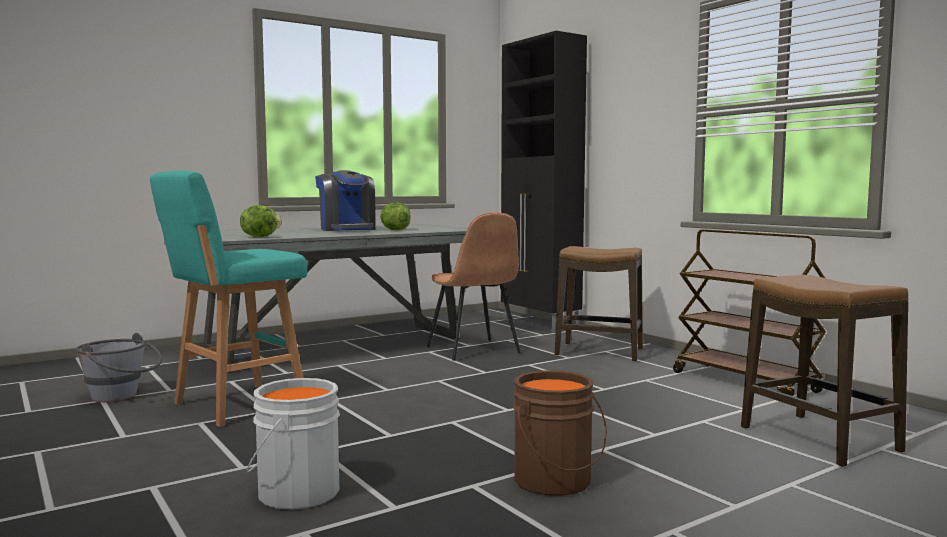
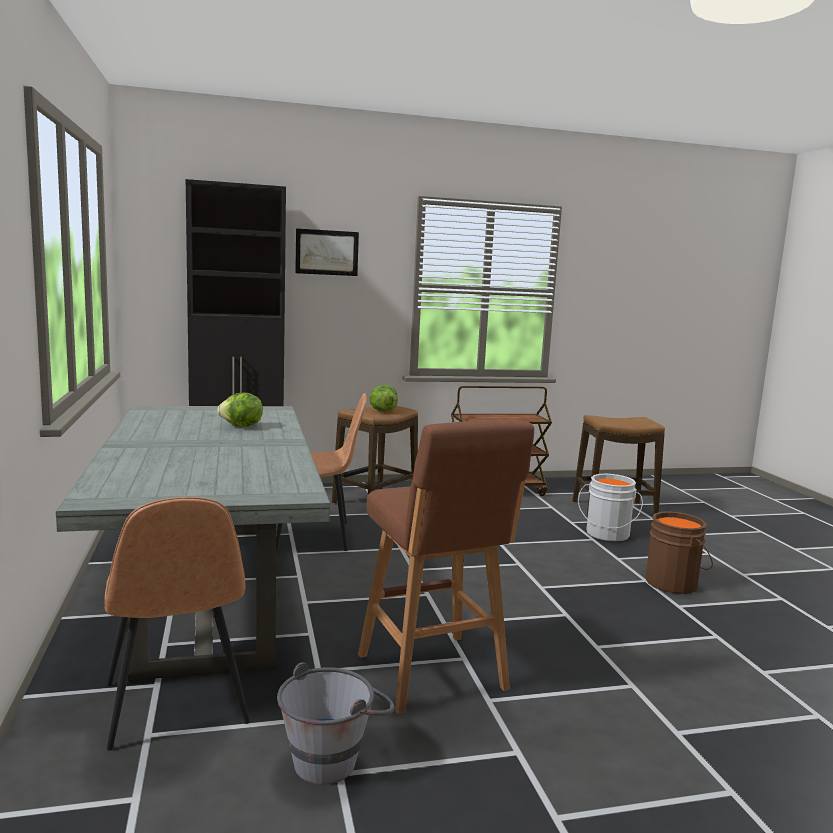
camera: 70 degrees left, 5 degrees up
turquoise stool [150,171,307,427] -> brown stool [358,420,534,714]
lettuce [240,205,282,237] -> lettuce moved to [369,385,398,412]
grey bucket [246,378,340,510] -> grey bucket moved to [578,474,643,541]
coffee machine [315,170,375,231] -> none
none -> brown chair [104,497,250,751]
none -> picture [295,228,359,276]

